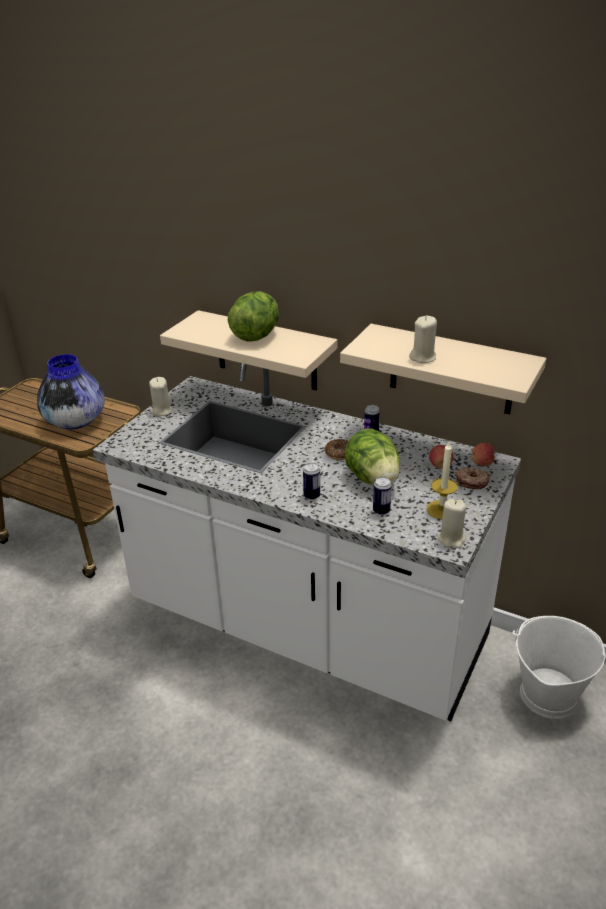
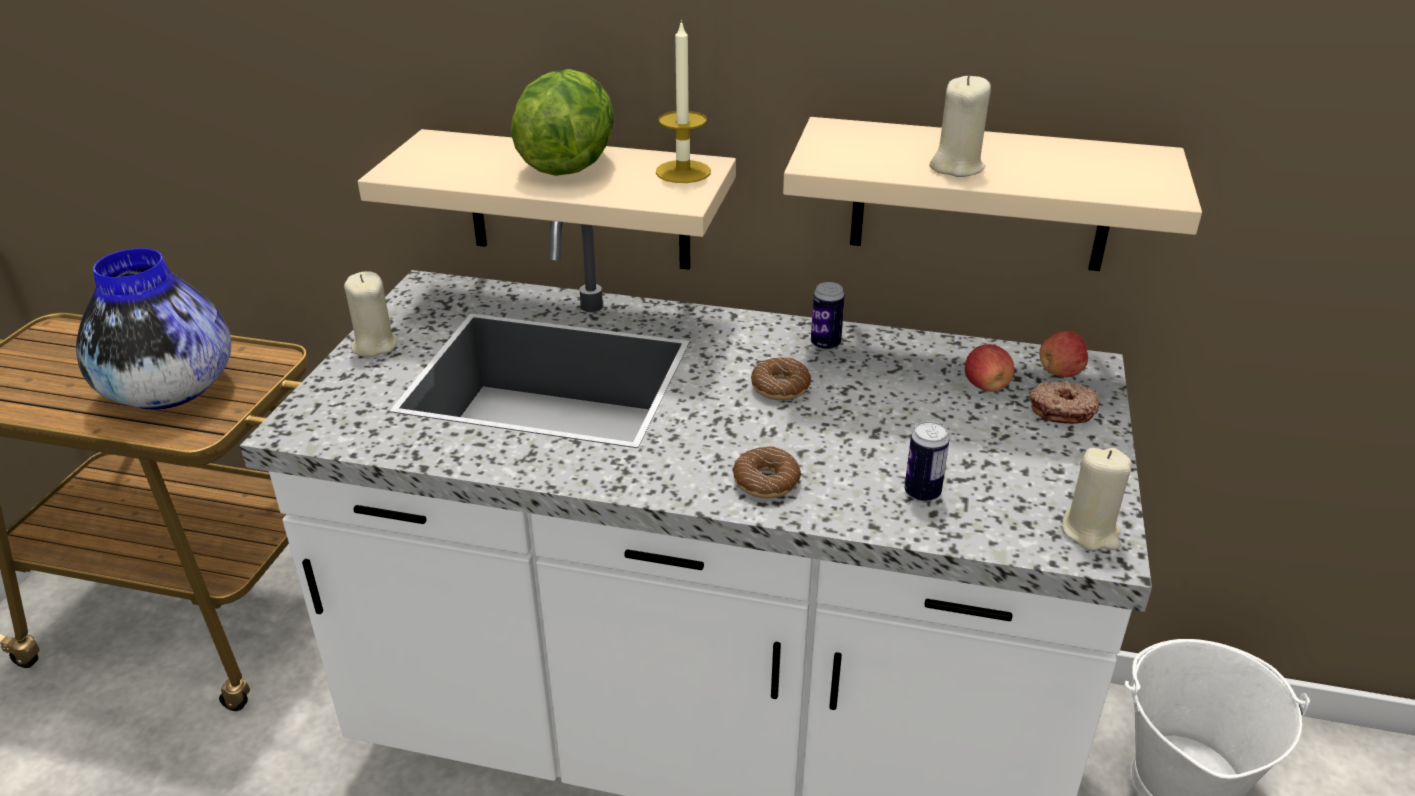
camera: 15 degrees left, 0 degrees up
can [303,463,320,500] -> donut [732,446,801,498]
lettuce [345,429,400,486] -> none
candle [427,442,458,519] -> candle moved to [656,20,711,183]

